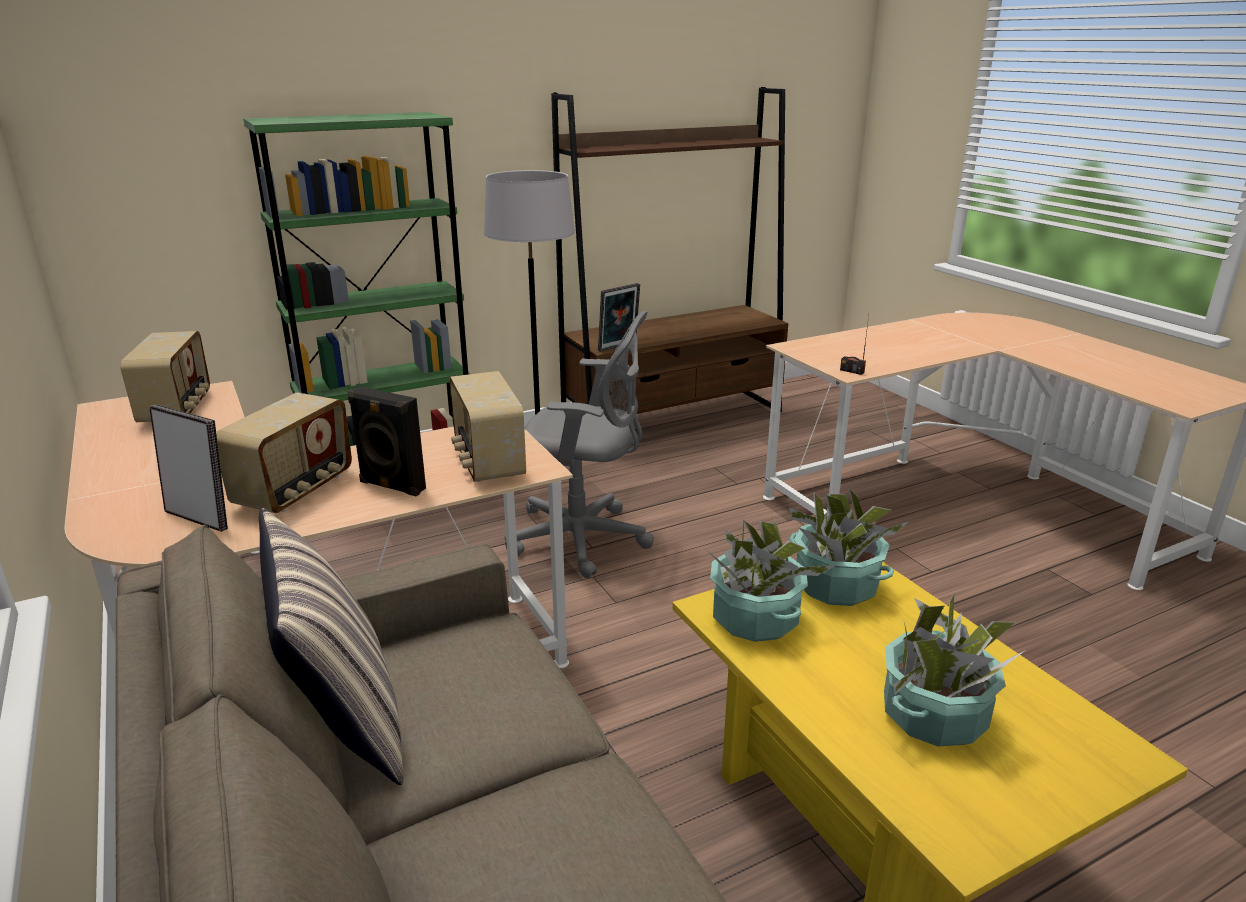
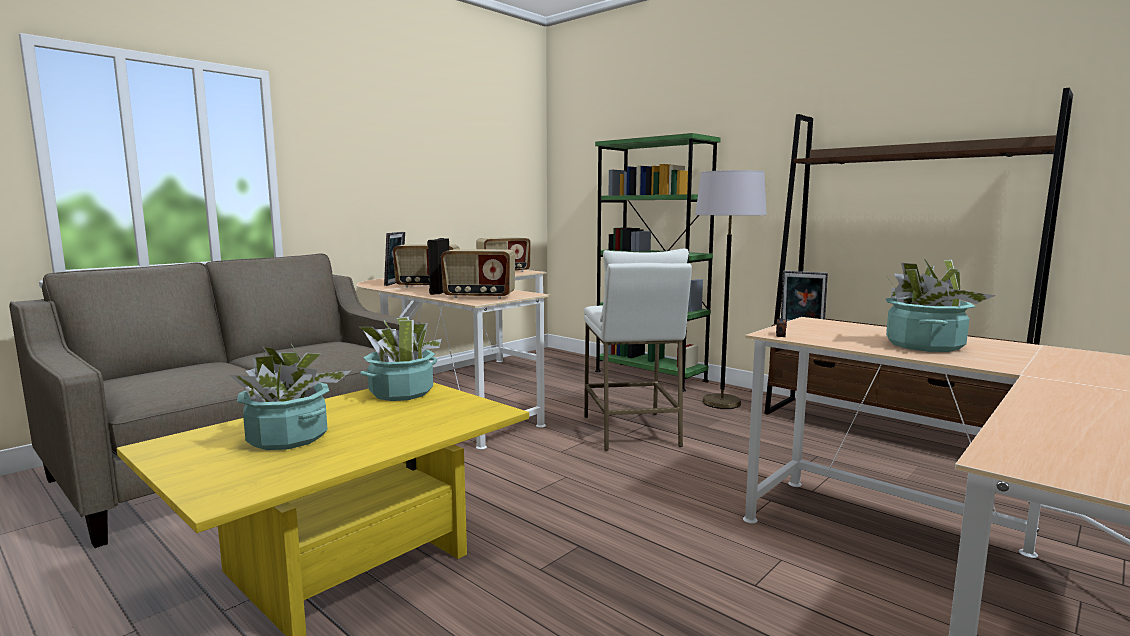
camera: 70 degrees right, 15 degrees down
pillow [259,508,404,785] -> none
radio [449,371,526,482] -> radio turned 135 degrees counterclockwise [441,249,515,299]
grey office chair [505,311,655,578] -> white stool [584,249,692,451]
potted plant [789,488,908,606] -> potted plant moved to [885,259,996,352]

